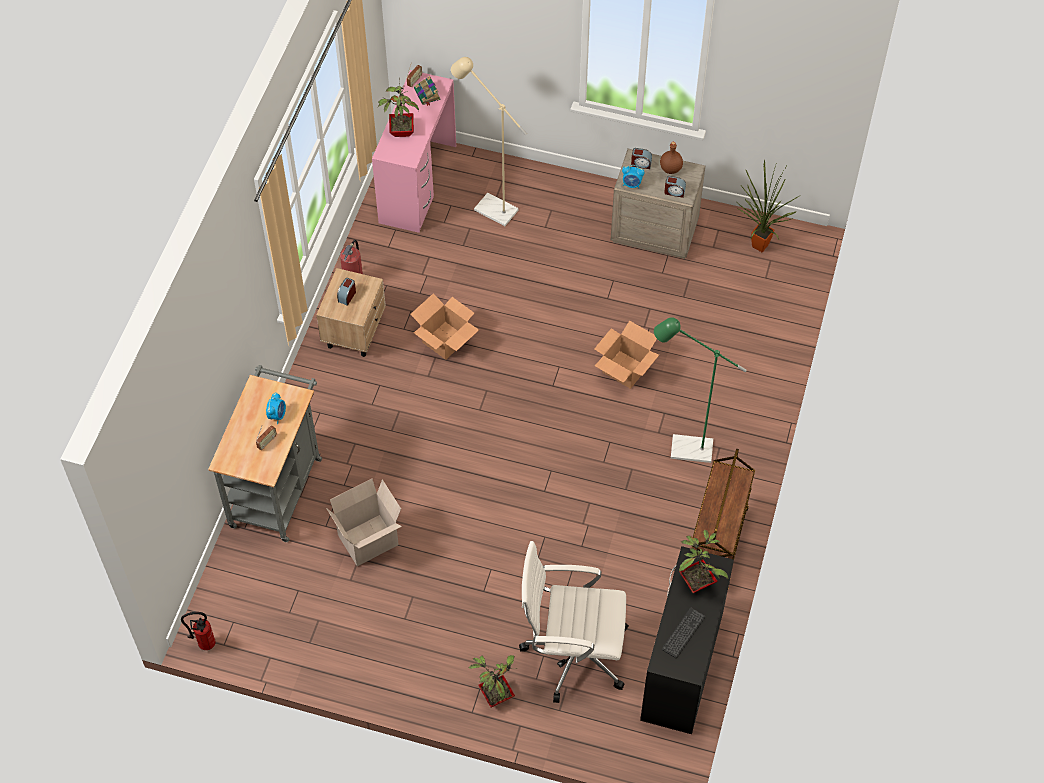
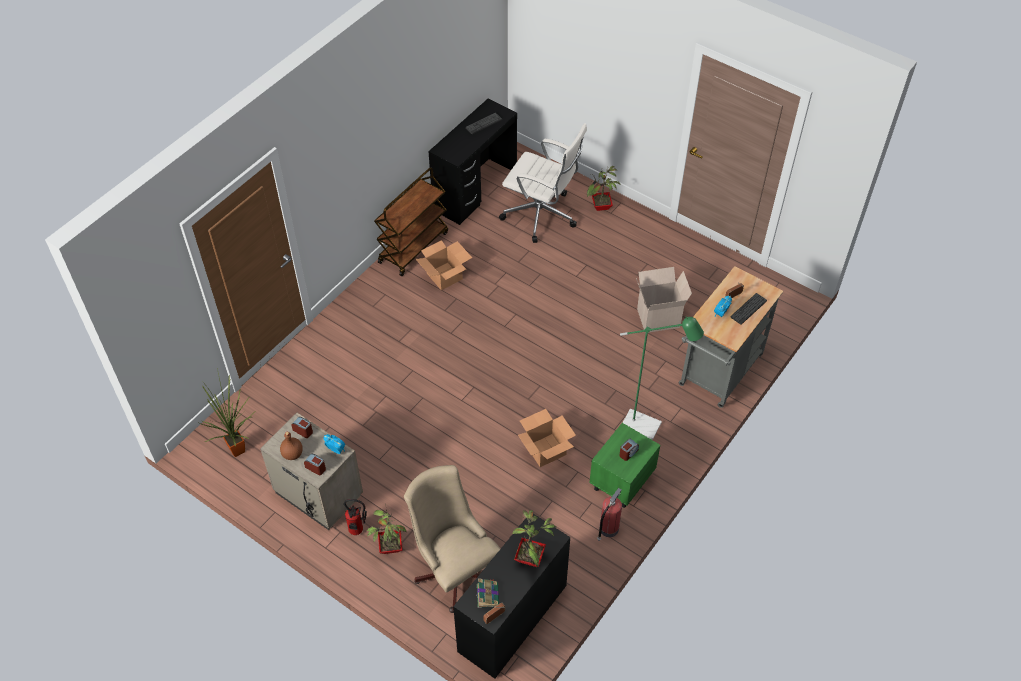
camera: 160 degrees left, 5 degrees down
fire extinguisher [181,612,216,650] -> fire extinguisher moved to [344,499,367,535]
beige nightstand [316,268,386,357] -> green nightstand [589,423,660,508]
pink desk [372,70,456,233] -> black desk [453,514,570,679]
beige floor lamp [451,57,527,226] -> beige office chair [404,465,501,613]
cardboard box [594,320,659,389] -> cardboard box moved to [416,240,472,290]
green floor lamp [654,317,747,463] -> green floor lamp moved to [620,317,704,440]
potted plant [679,530,728,593] -> potted plant moved to [367,504,407,554]
none -> keyboard [730,293,767,325]

